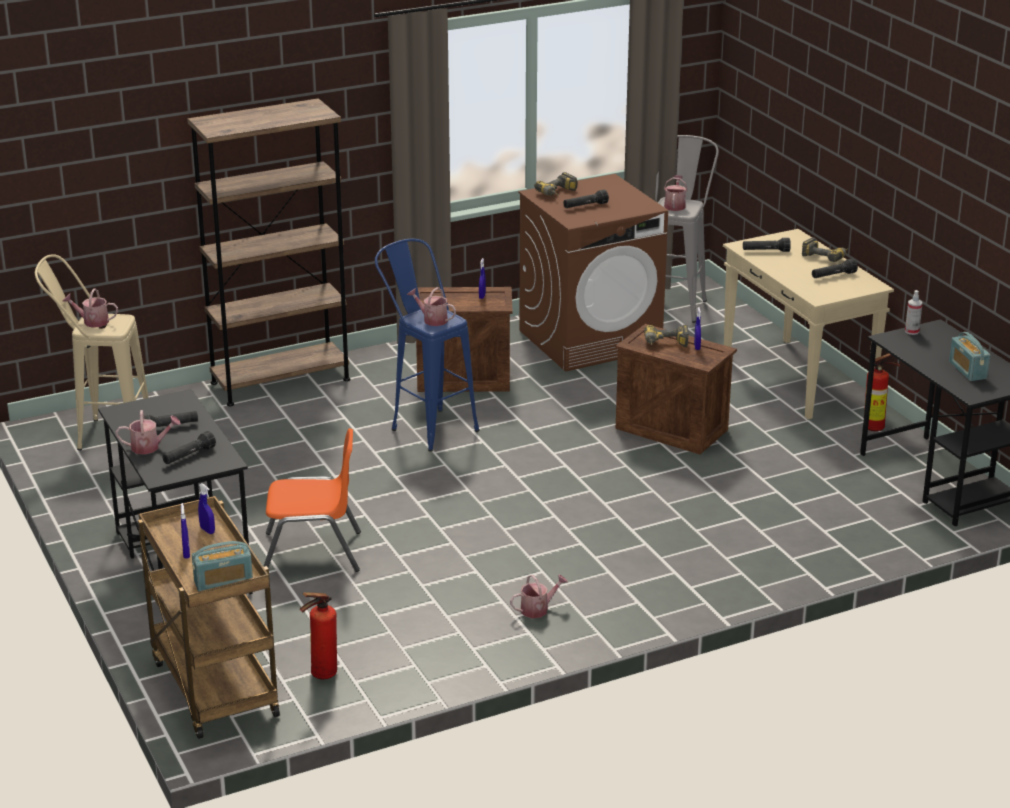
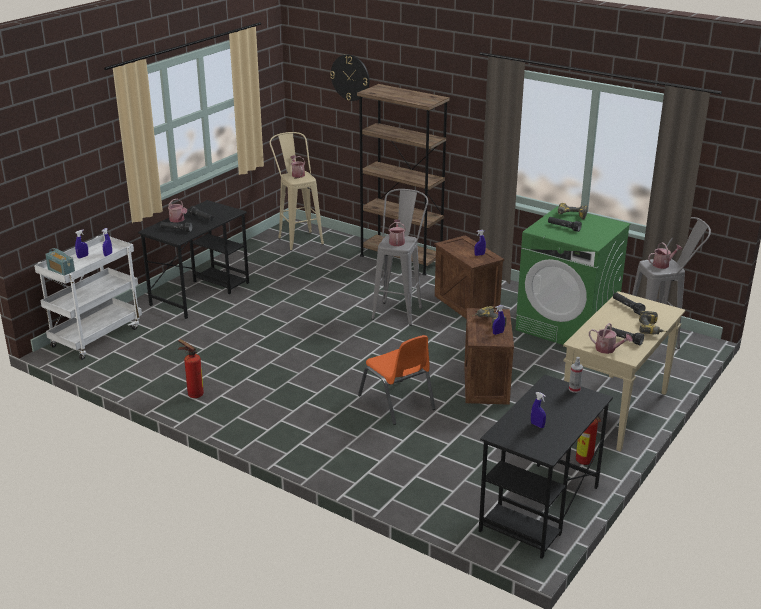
camera: 60 degrees right, 0 degrees up
brown cart [138,496,280,739] -> white cart [34,235,142,360]
orange chair [263,428,361,572] -> orange chair moved to [358,335,435,425]
fire extinguisher [300,592,337,679] -> fire extinguisher moved to [178,339,204,398]
blue stool [375,238,479,452] -> grey stool [371,189,428,326]
watering can [510,574,568,618] -> watering can moved to [589,323,632,354]
brown washing machine [518,174,668,371] -> green washing machine [515,206,630,345]
radio [949,332,991,381] -> blue spray bottle [531,392,546,428]
none -> wall clock [330,55,369,101]

